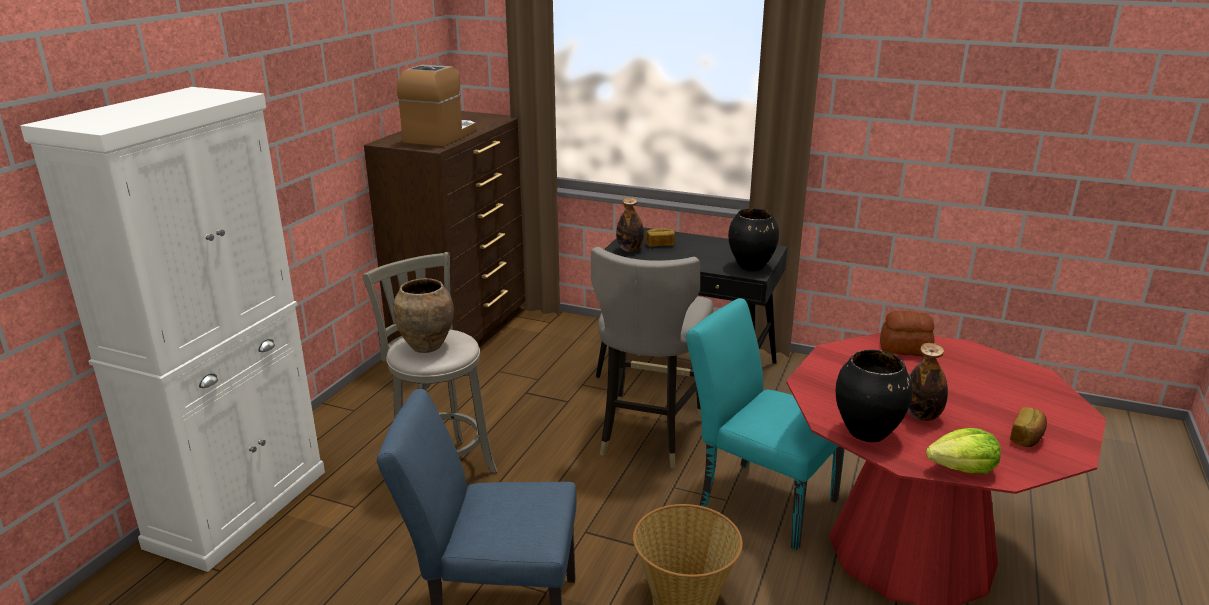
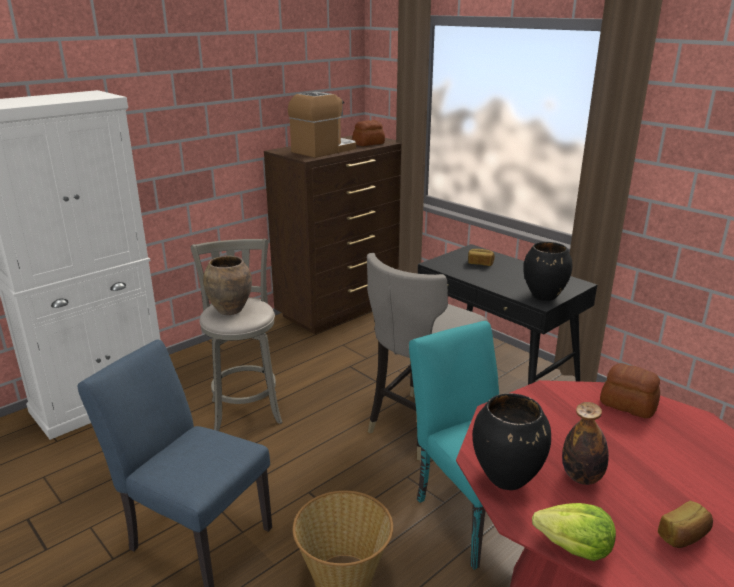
camera: 25 degrees right, 0 degrees up
bottle [616,198,644,252] -> none
none -> bread [352,120,385,146]

